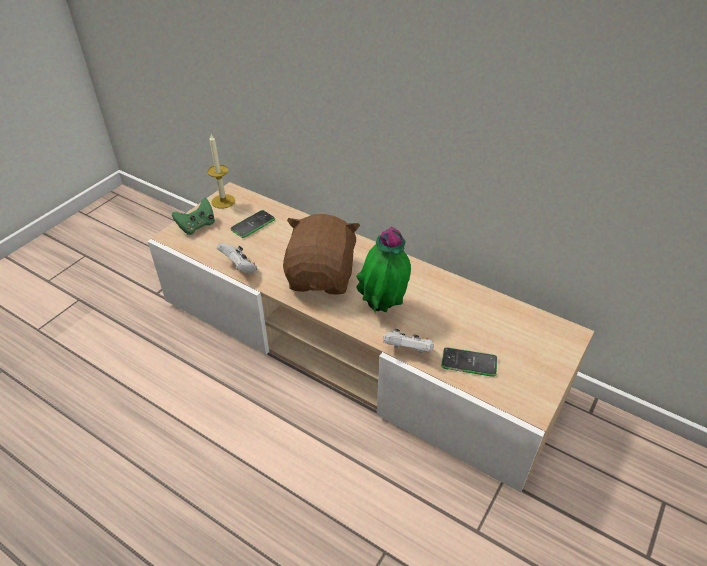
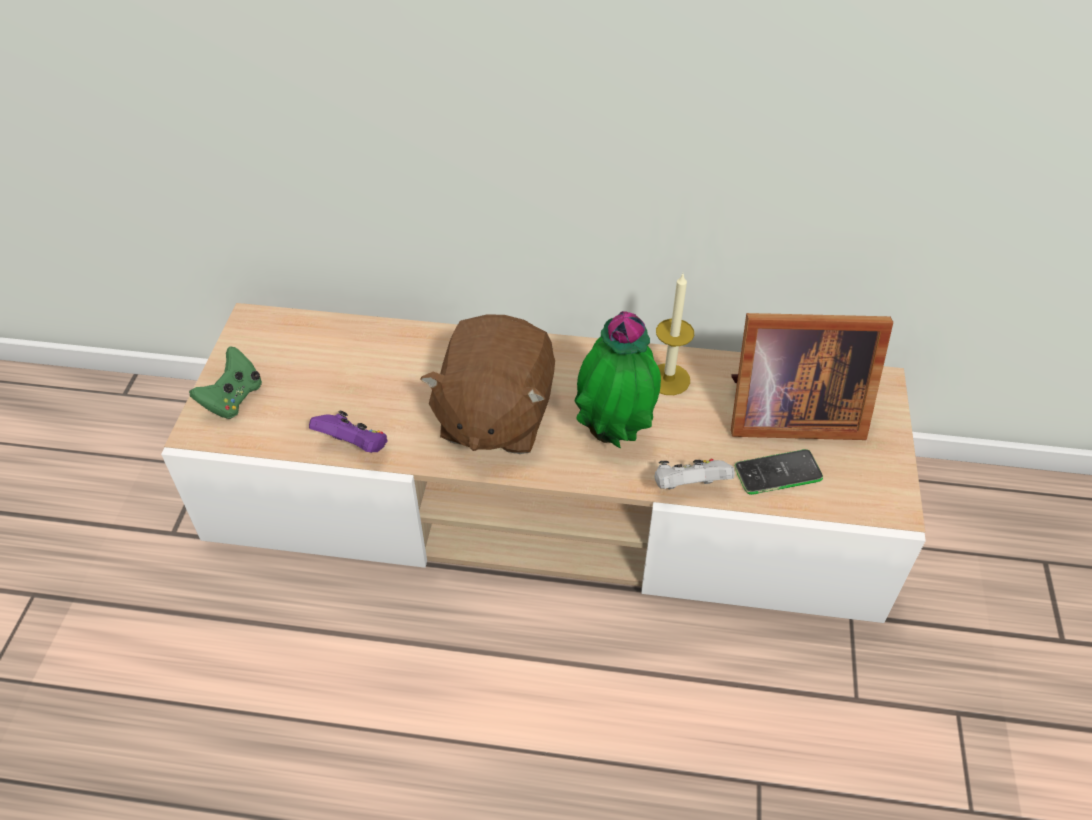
camera: 25 degrees left, 5 degrees up
candle [207,134,235,209] -> candle moved to [656,274,694,395]
white game controller [217,243,257,273] -> purple game controller [309,410,388,453]
phone [230,210,275,238] -> none
brown plush toy [283,214,360,295] -> brown plush toy turned 150 degrees counterclockwise [420,314,555,454]
none -> picture frame [731,313,893,440]

